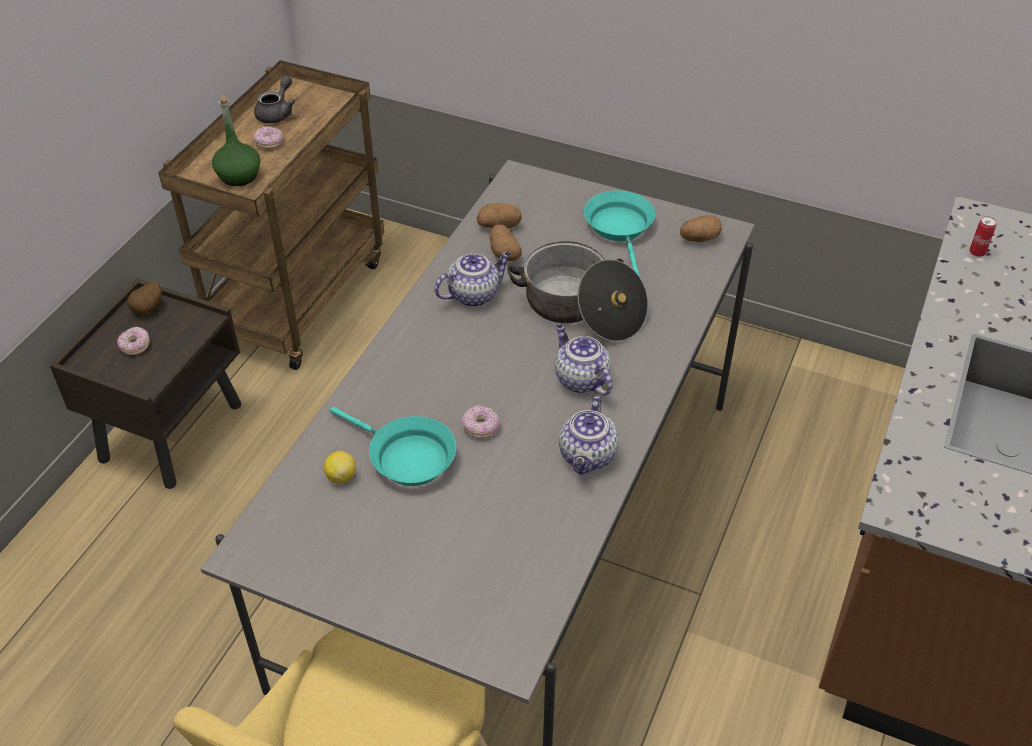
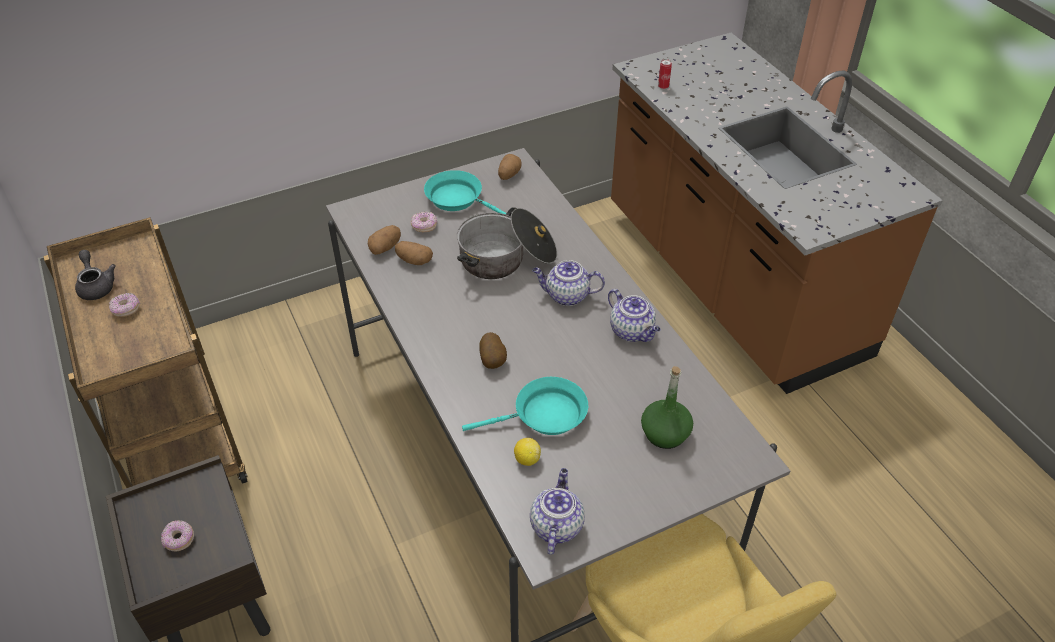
camera: 50 degrees left, 0 degrees up
potato [127,282,162,315] -> potato moved to [479,332,507,369]
green bottle [212,96,260,186] -> green bottle moved to [641,366,693,449]
teapot [434,252,511,307] -> teapot moved to [530,468,585,555]
donut [462,405,500,438] -> donut moved to [411,212,437,232]

